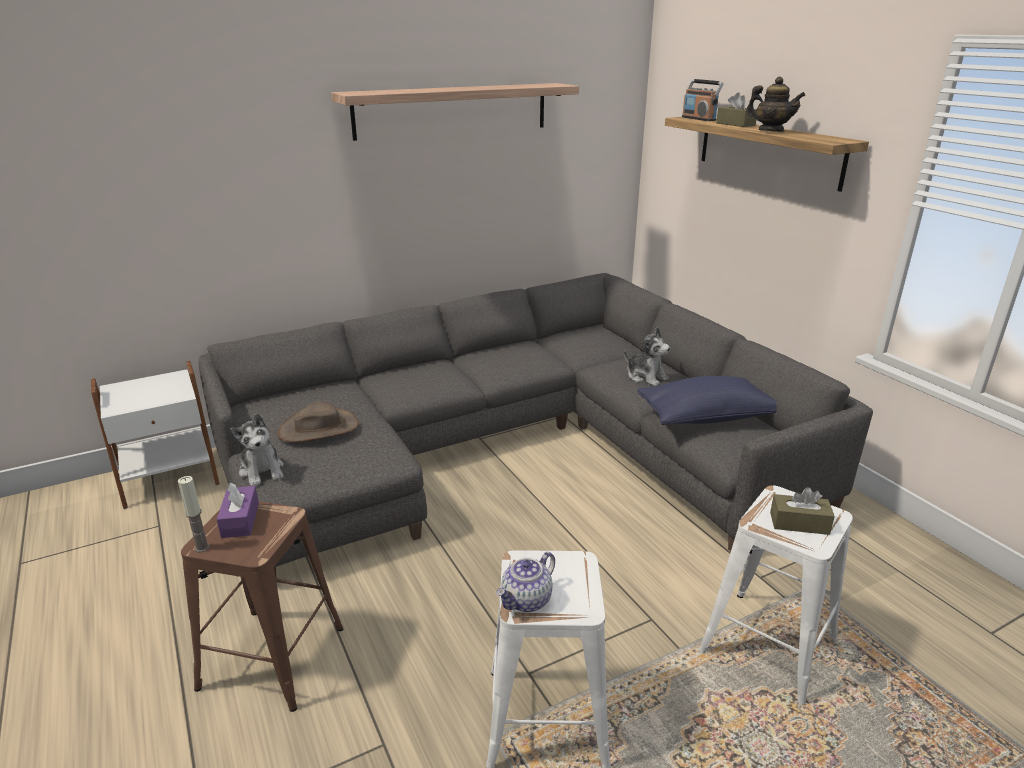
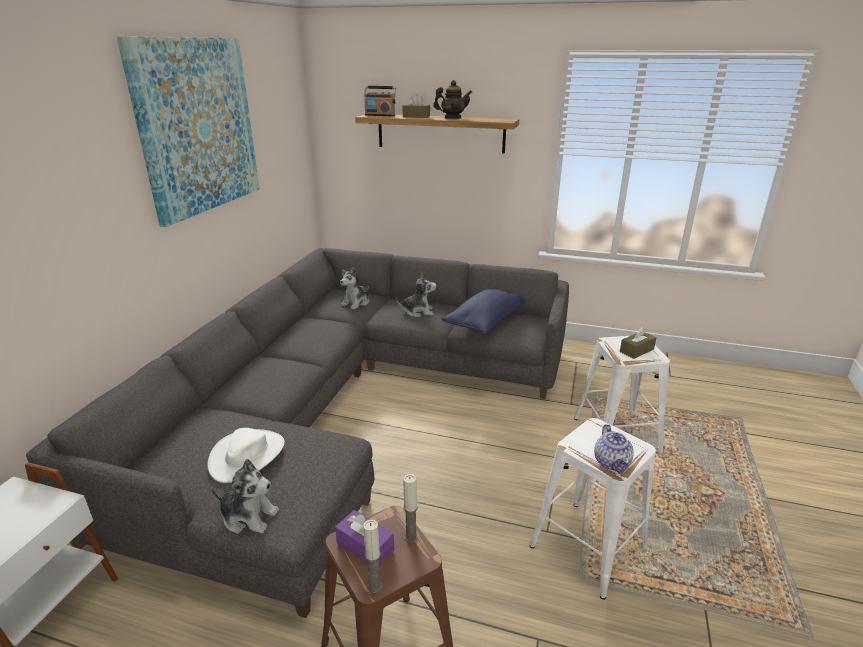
camera: 45 degrees left, 0 degrees up
brown hat [277,401,359,442] -> white hat [207,428,285,483]
shelf [331,83,579,141] -> picture [117,36,260,227]
none -> plush toy [340,267,370,310]
none -> candle [403,474,418,543]

